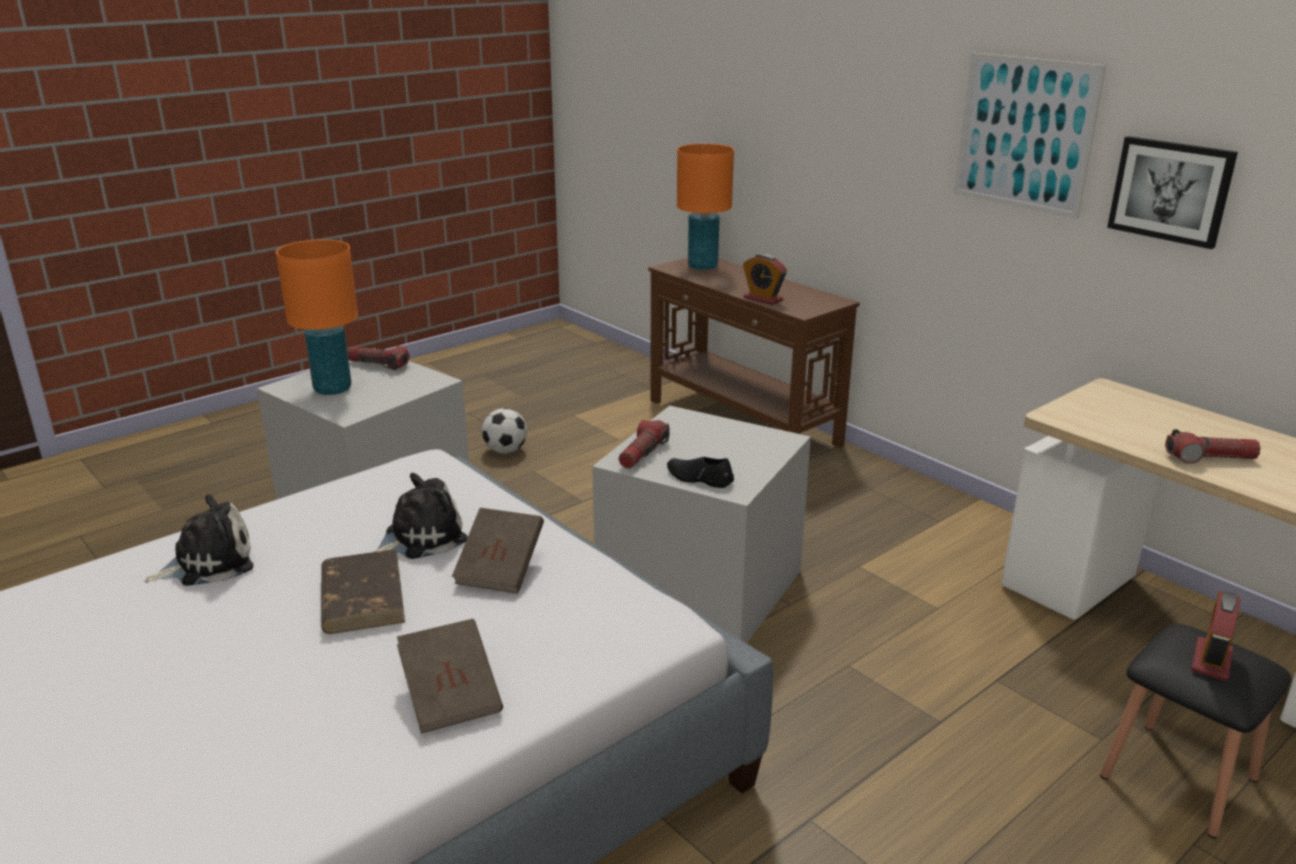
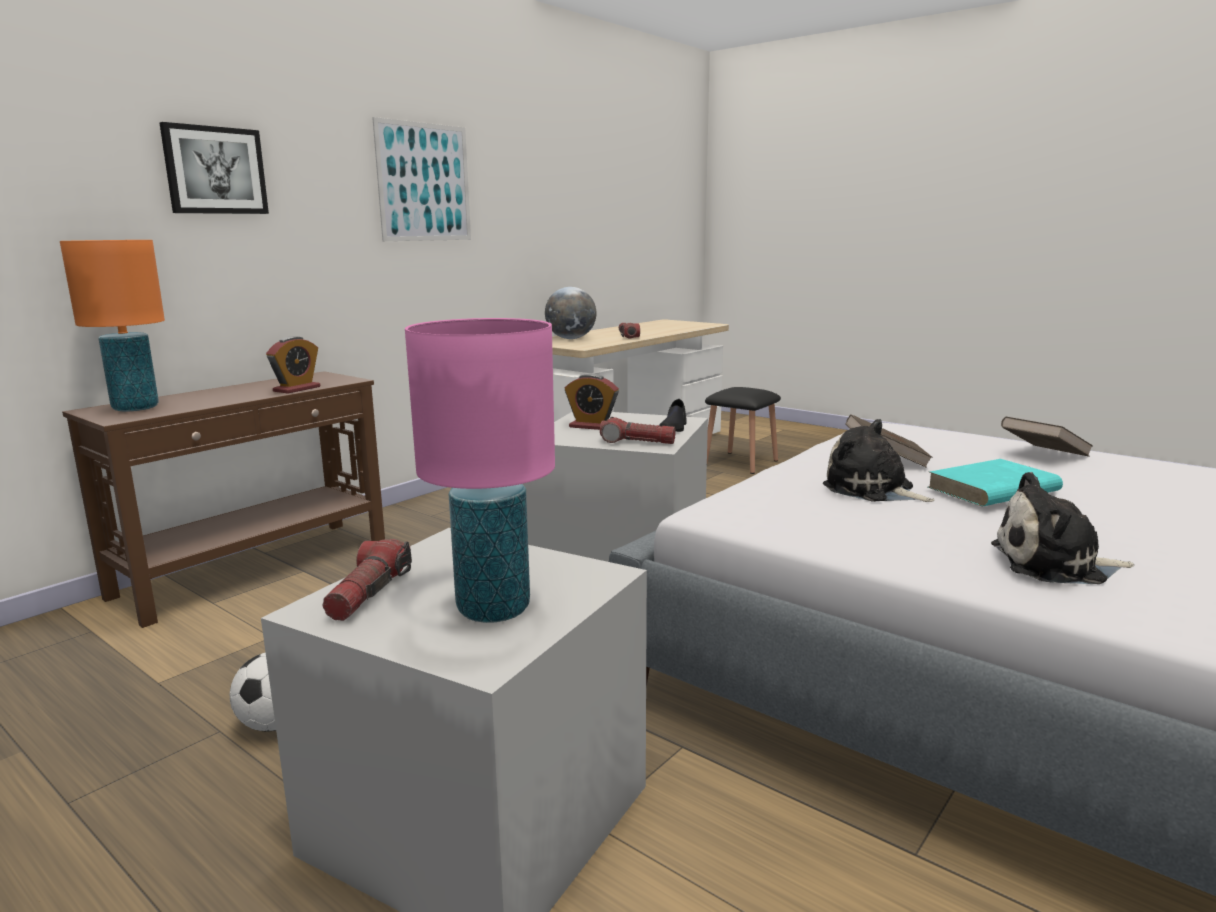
camera: 100 degrees left, 10 degrees down
plush toy [144,494,254,586] -> plush toy turned 45 degrees counterclockwise [991,472,1134,584]
orange table lamp [276,240,358,395] -> pink table lamp [405,318,555,623]
brown book [321,549,405,634] -> turquoise book [928,459,1063,506]
picture [1107,136,1238,249] -> picture moved to [159,122,269,214]
alarm clock [1191,591,1240,681] -> alarm clock moved to [565,374,619,430]
none -> globe [545,287,596,339]

